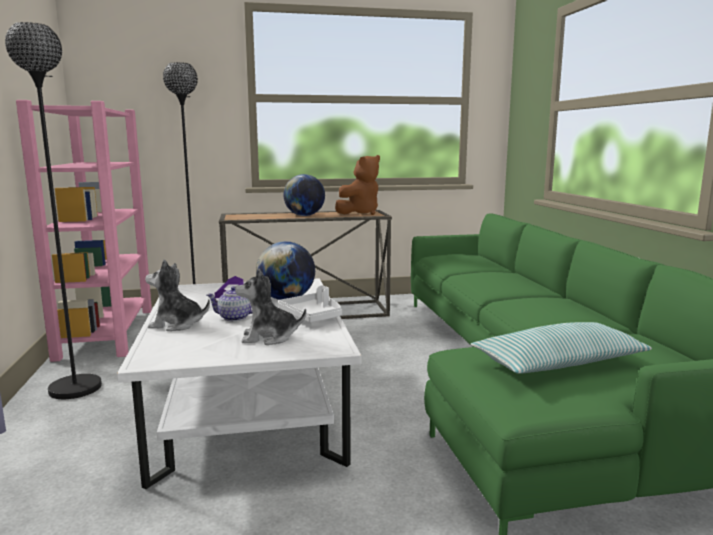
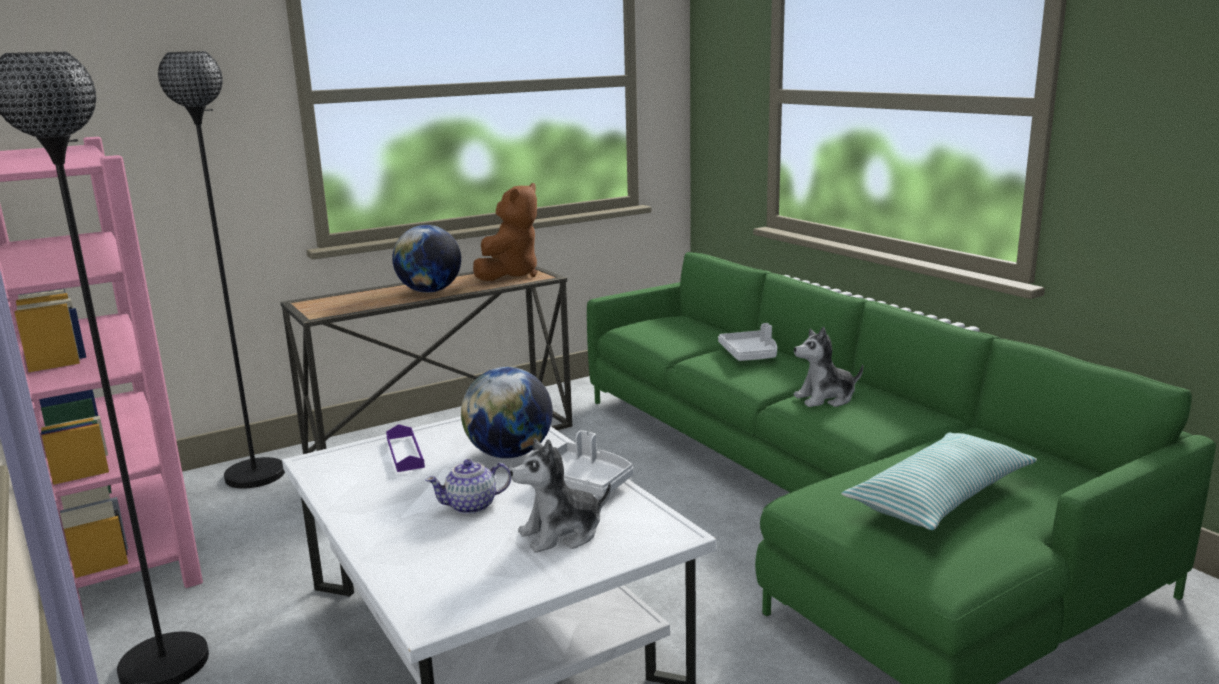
camera: 20 degrees left, 5 degrees up
plush toy [145,259,210,331] -> plush toy moved to [794,327,863,407]
none -> white tray [718,323,777,361]

